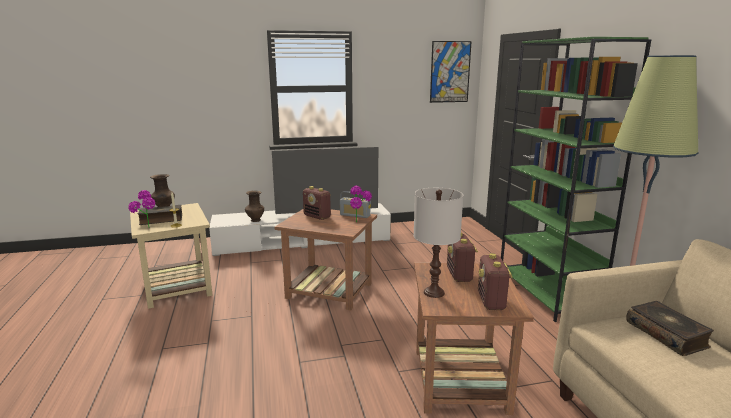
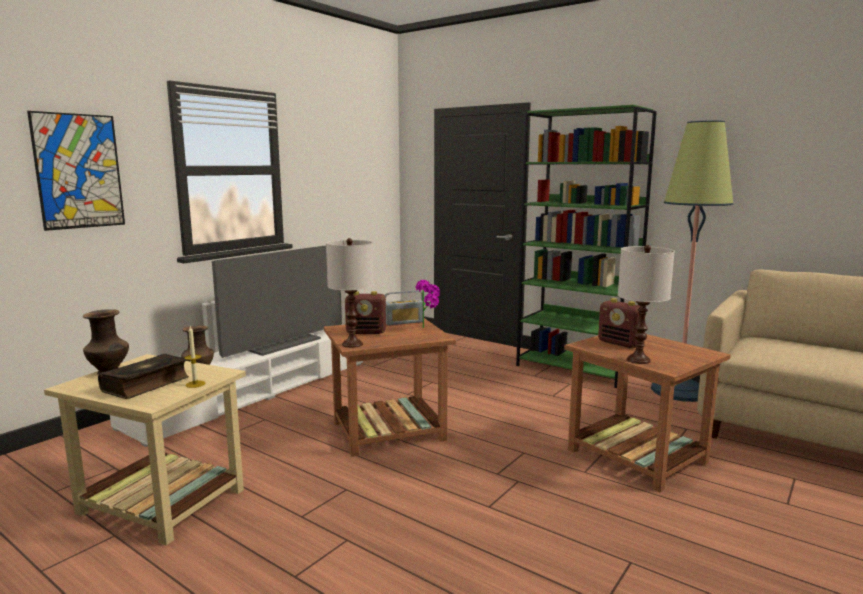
camera: 40 degrees left, 5 degrees down
potted plant [128,190,155,228] -> none
picture [430,41,472,103] -> picture moved to [27,111,125,231]
radio [478,253,513,310] -> none
book [626,301,714,356] -> none
none -> white table lamp [326,238,374,348]

